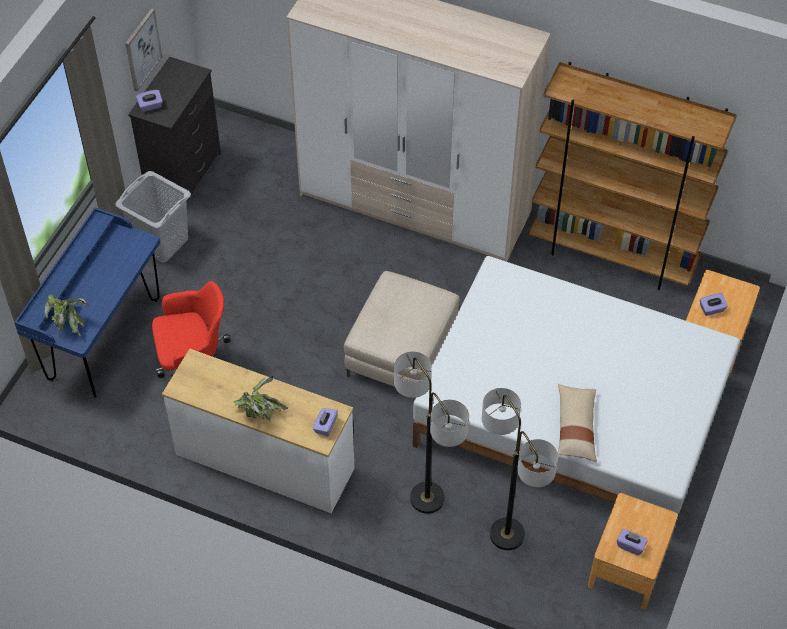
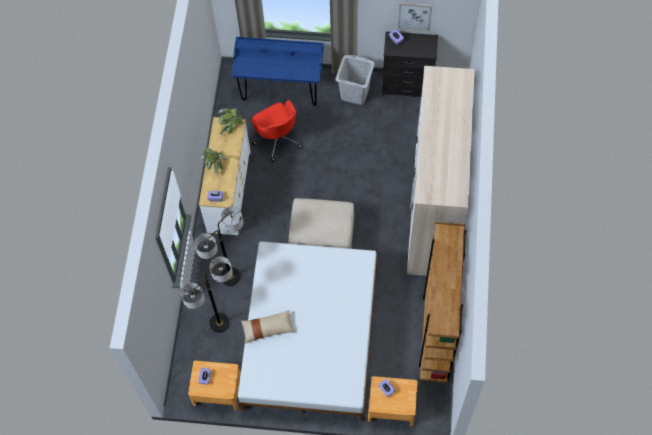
camera: 75 degrees right, 10 degrees up
potted plant [45,295,89,336] -> potted plant moved to [218,108,244,135]

